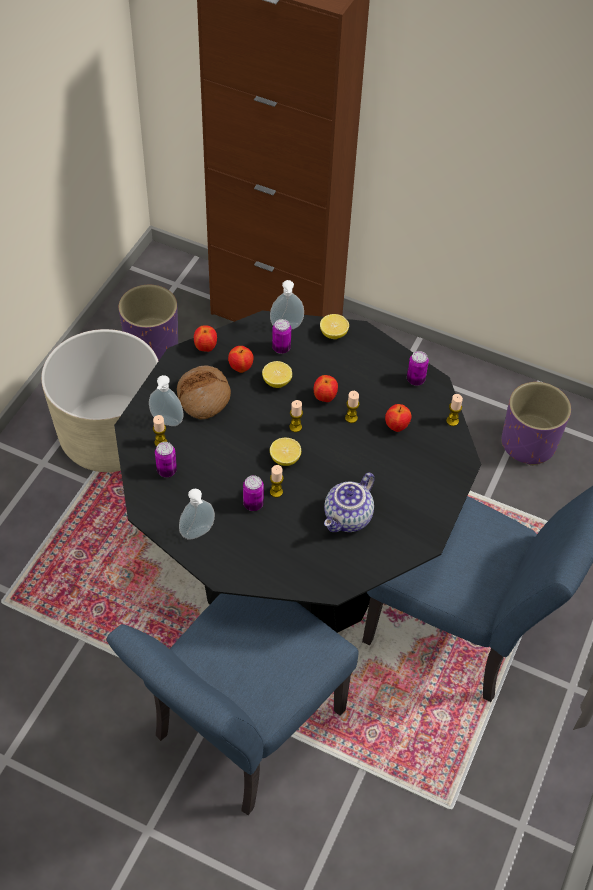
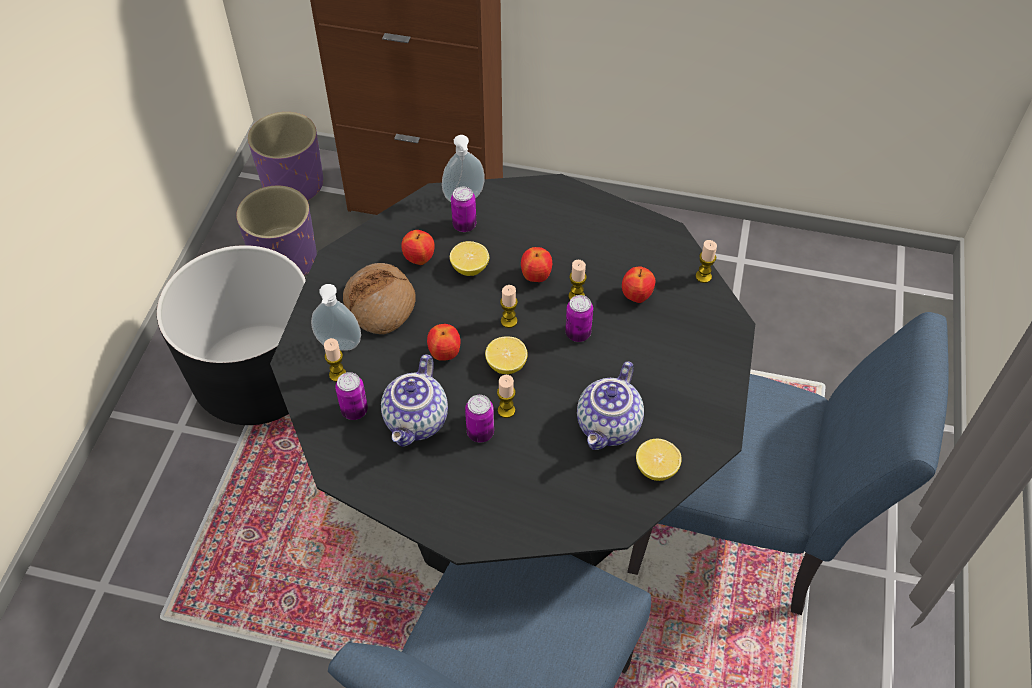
camera: 10 degrees left, 0 degrees up
beige planter [41,329,158,472] -> black planter [157,245,306,425]
soap dispenser [179,488,215,540] -> none
apple [194,325,217,352] -> apple moved to [427,324,460,361]
lemon [320,314,349,339] -> lemon moved to [636,438,682,481]
can [407,351,429,386] -> can moved to [565,295,593,342]
purple planter [501,382,571,466] -> purple planter moved to [248,112,323,201]
none -> teapot [381,354,448,447]

